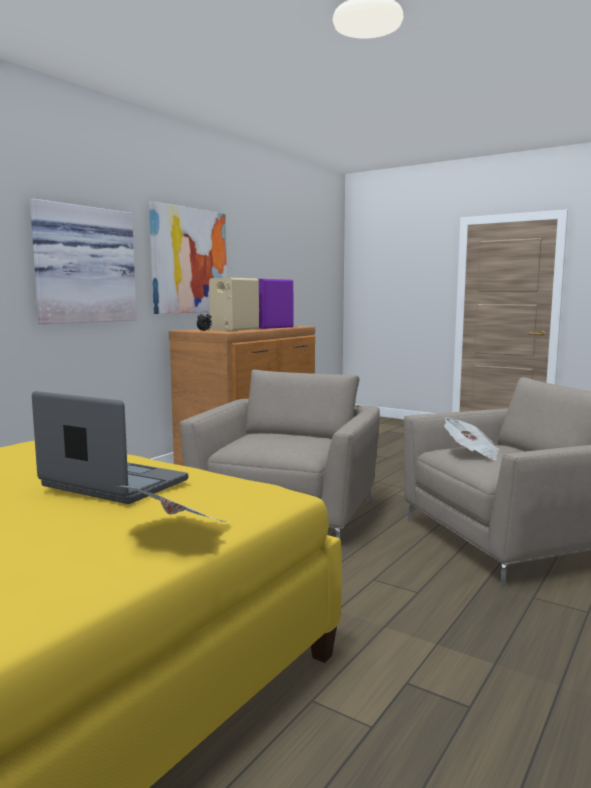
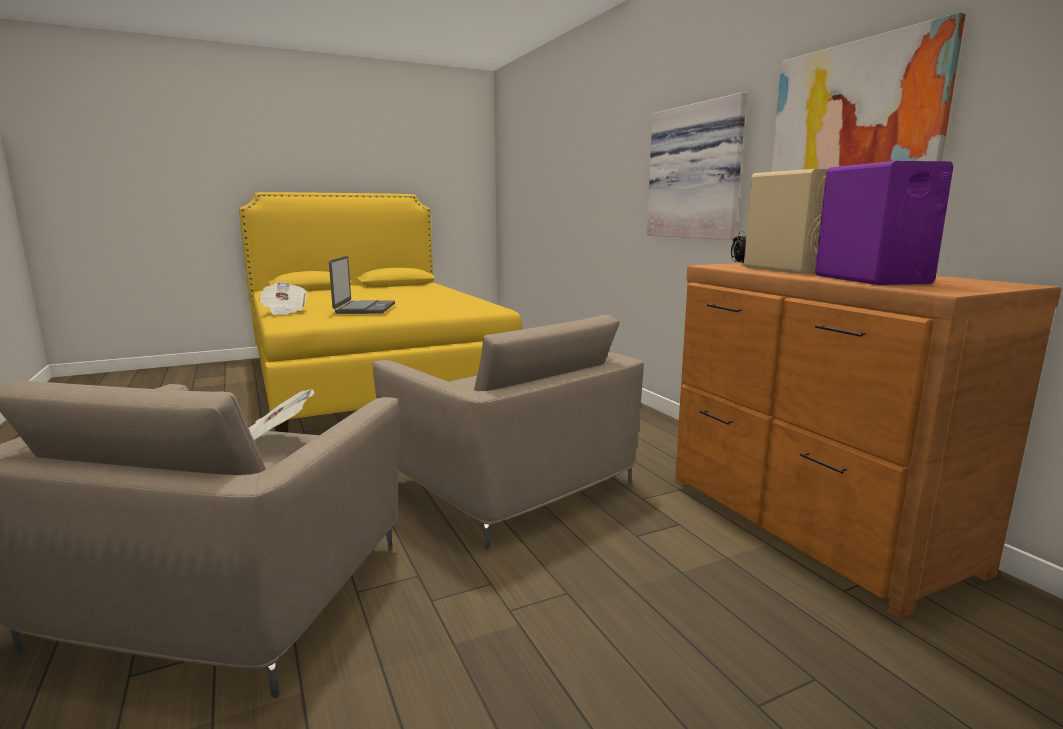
camera: 120 degrees right, 5 degrees up
laptop [32,391,188,504] -> laptop turned 60 degrees counterclockwise [329,256,395,314]

